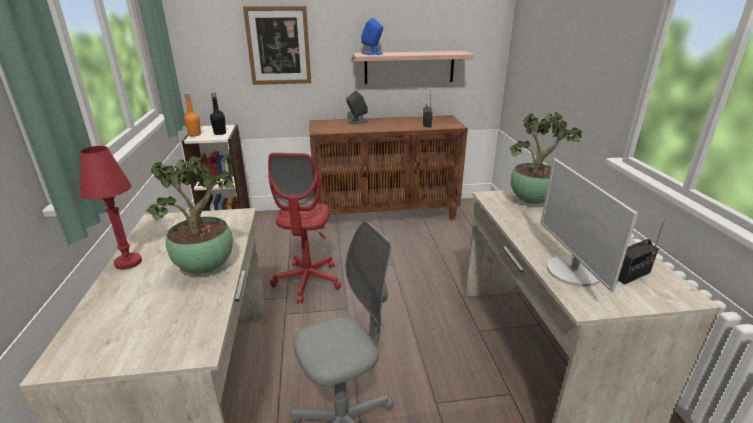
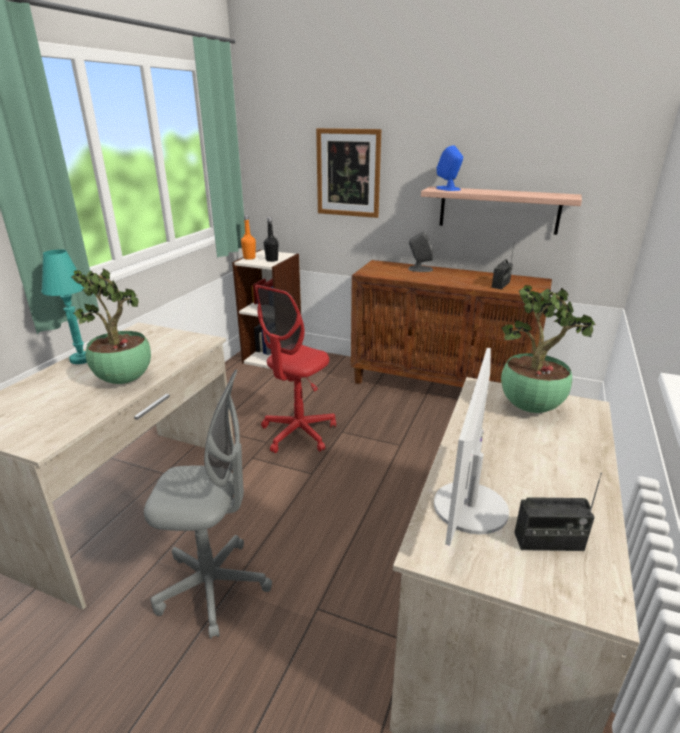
camera: 30 degrees right, 0 degrees up
red table lamp [80,146,142,270] -> turquoise table lamp [41,249,87,364]

